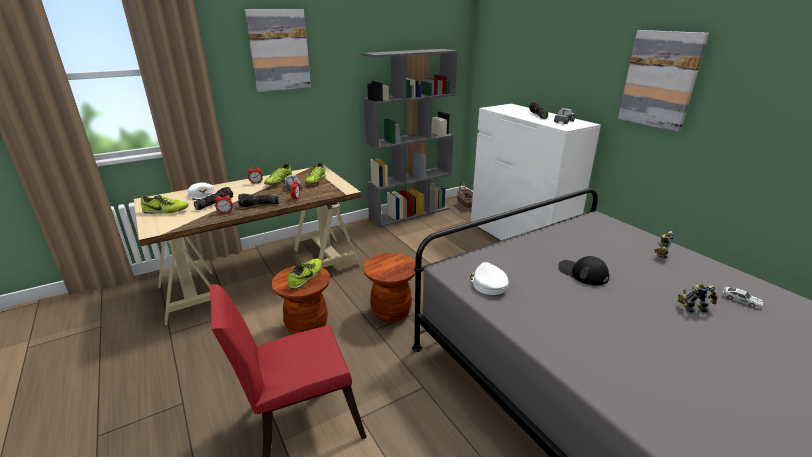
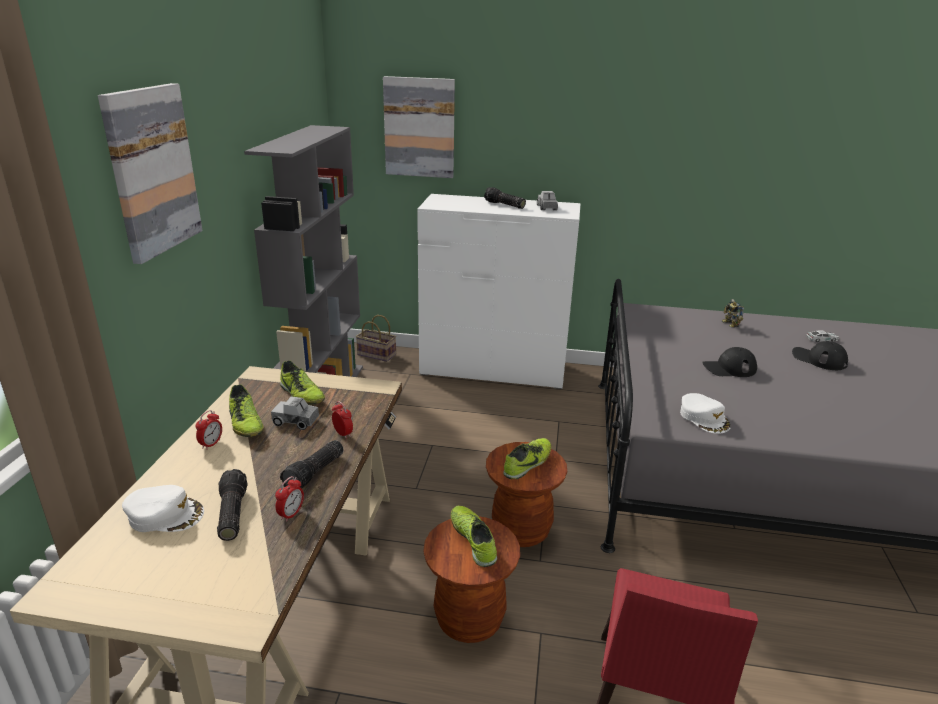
camera: 50 degrees left, 0 degrees up
shoe [141,195,189,214] -> shoe moved to [503,438,551,479]
white cap [470,262,509,295] -> white cap turned 135 degrees counterclockwise [680,393,731,434]
picture [618,30,709,132] -> picture moved to [383,76,455,178]
toy robot [678,283,718,313] -> black cap [792,341,848,370]

